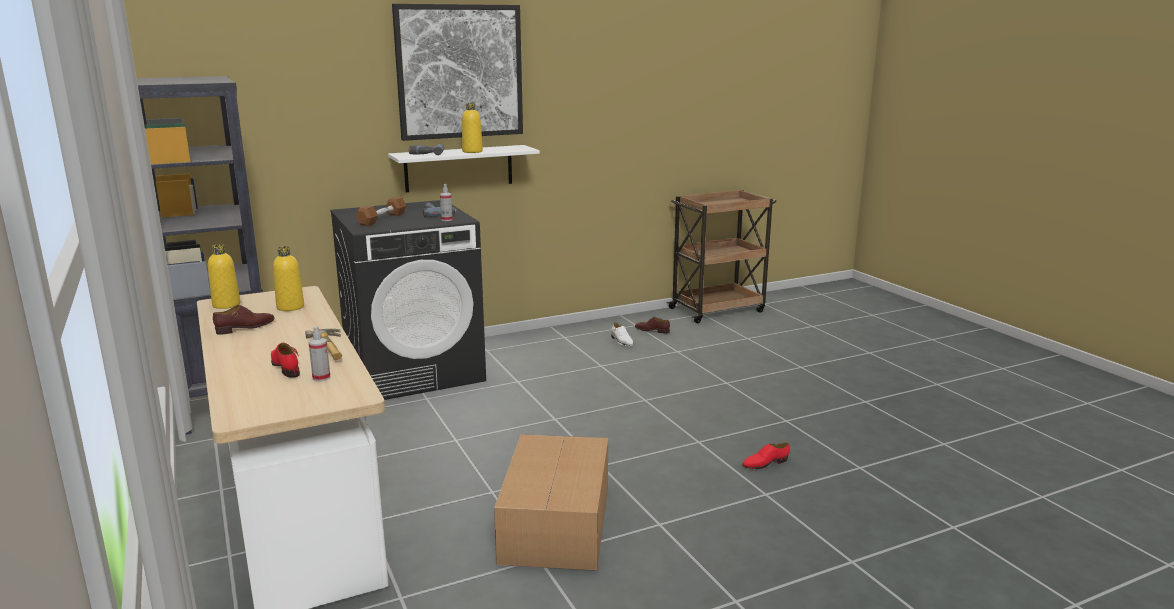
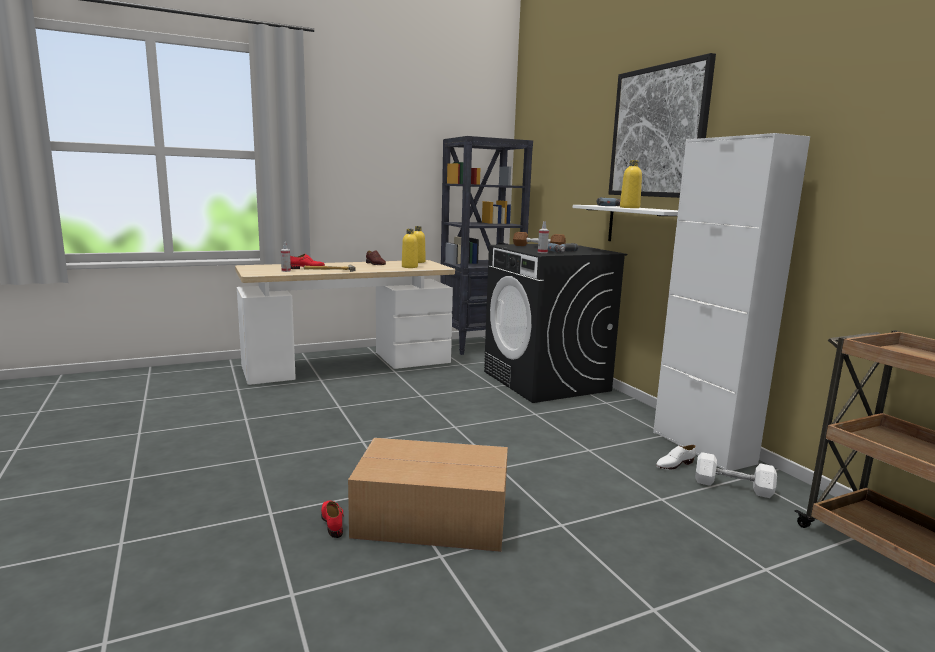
camera: 90 degrees right, 5 degrees down
cardboard box [494,434,608,571] -> cardboard box moved to [348,438,508,552]
brown shoe [635,317,670,334] -> white dumbbell [695,452,777,498]
none -> white cabinet [653,133,810,471]

